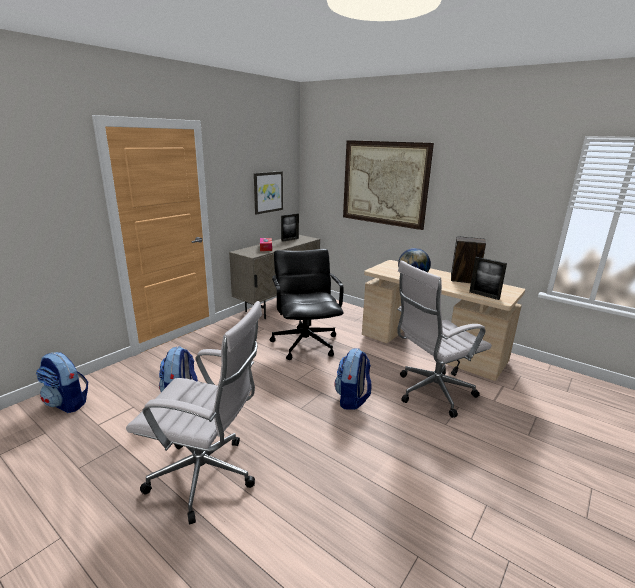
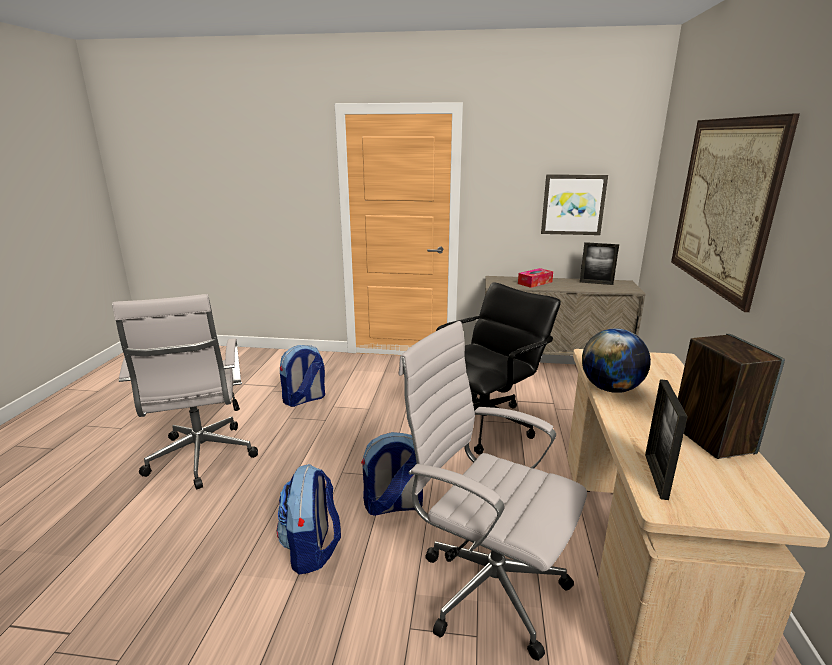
camera: 60 degrees right, 0 degrees up
backpack [36,352,88,413] -> backpack moved to [276,464,341,575]

